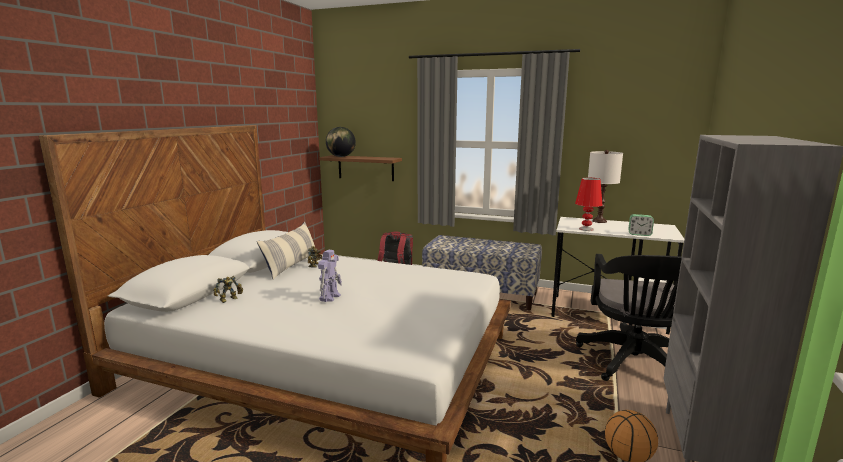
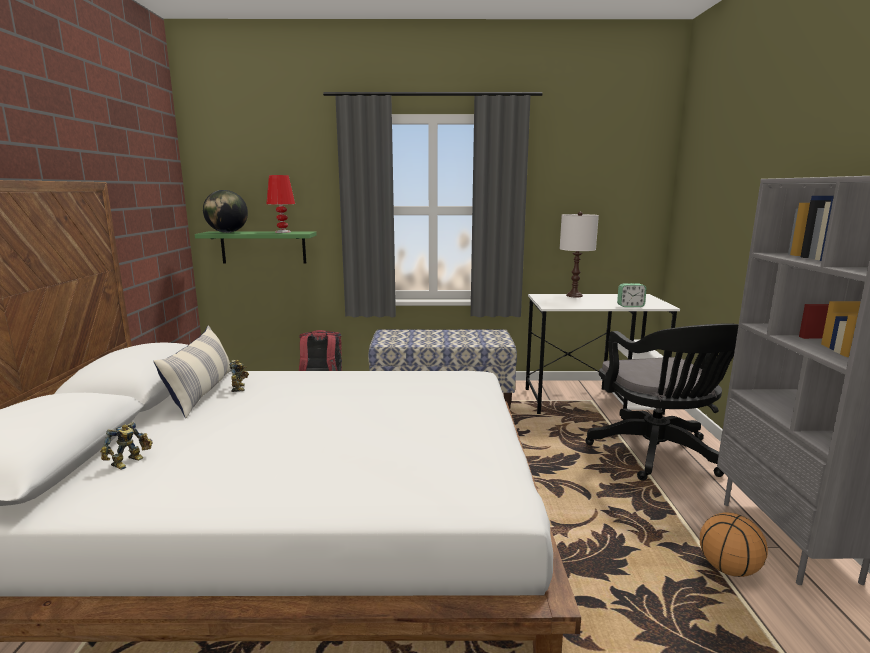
camera: 20 degrees left, 0 degrees up
toy robot [318,250,342,302] -> none
brown shelf [319,155,402,181] -> green shelf [195,231,317,263]
red table lamp [575,178,602,231] -> red table lamp moved to [266,175,295,233]

